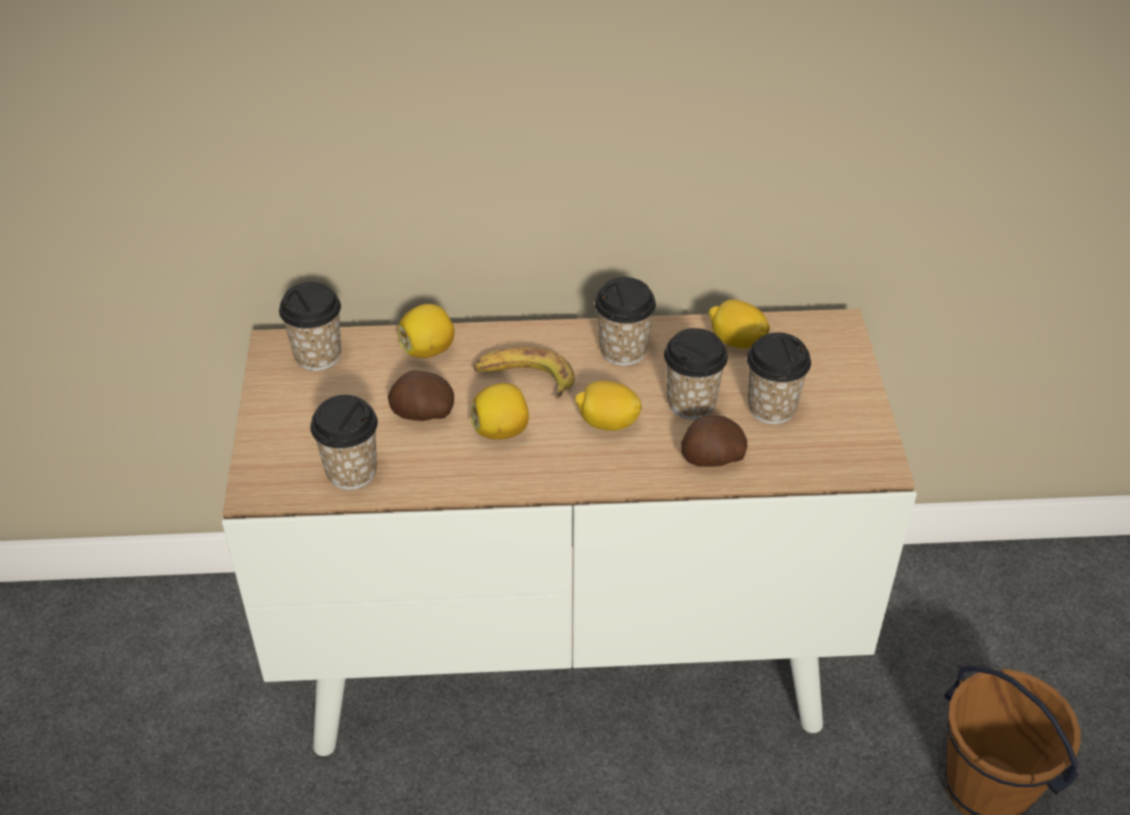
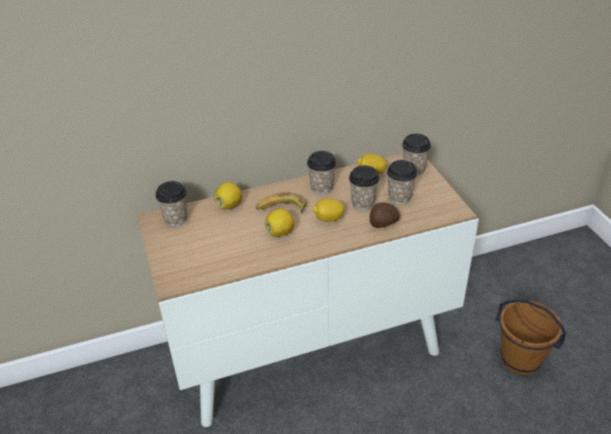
camera: 15 degrees left, 5 degrees down
cup [310,395,378,490] -> cup moved to [402,134,431,176]
potato [388,370,454,421] -> none

